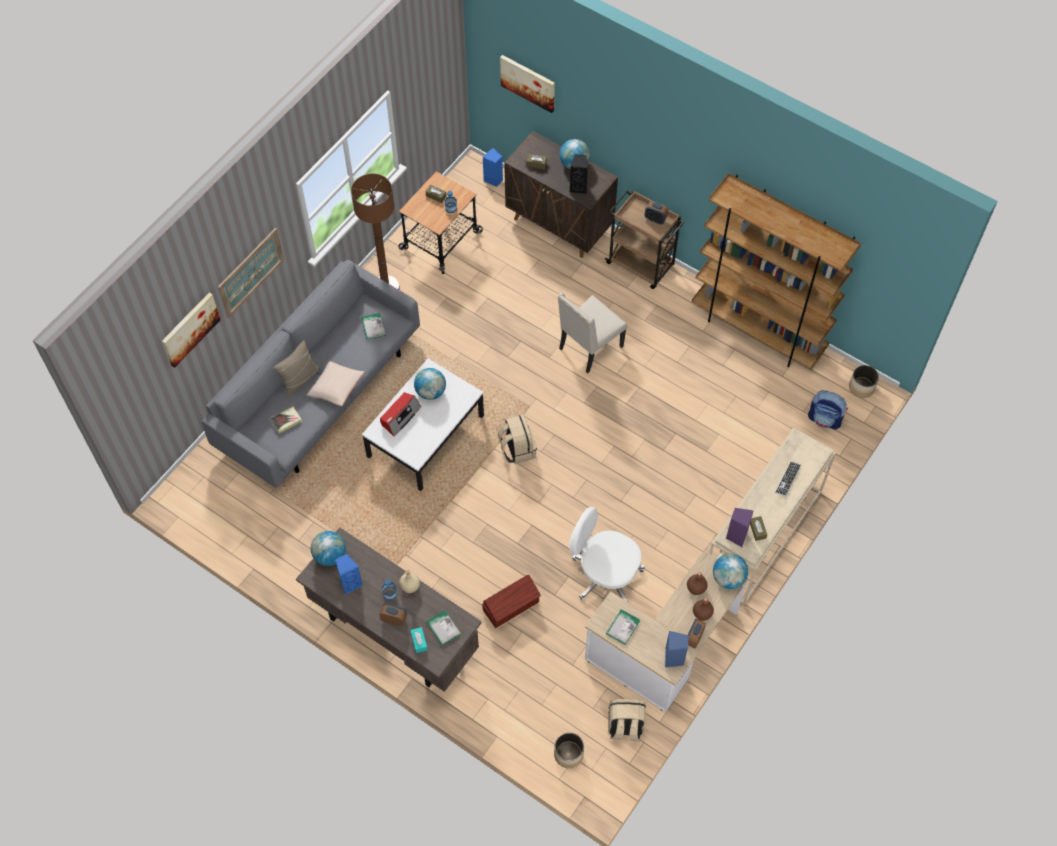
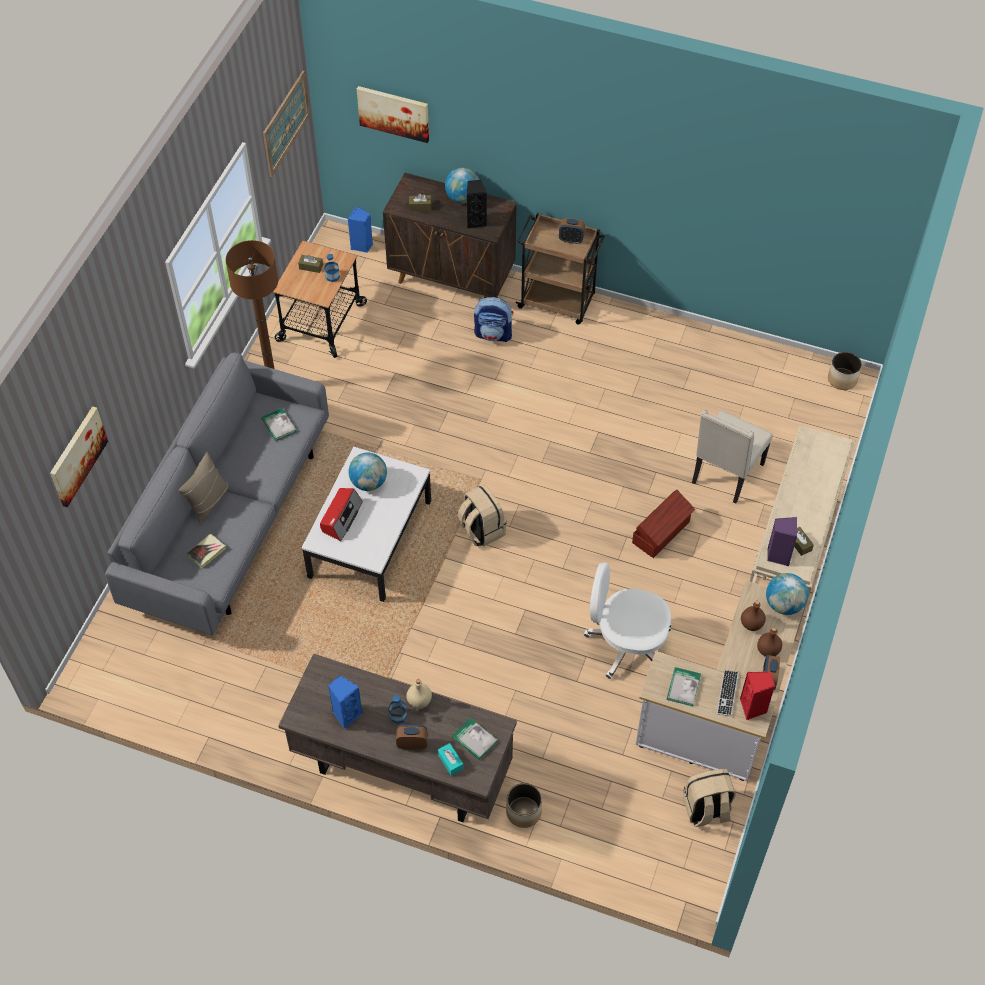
camera: 15 degrees left, 5 degrees down
picture [218,228,284,318] -> picture moved to [263,71,310,177]
beige pillow [307,361,365,406] -> none
globe [311,531,346,566] -> none
brown storage box [482,575,541,628] -> brown storage box moved to [632,490,695,558]
planter [554,732,584,768] -> planter moved to [506,783,542,828]
beige chair [558,293,627,373] -> beige chair moved to [692,410,773,504]
blue speaker [665,631,688,667] -> red speaker [740,672,775,720]
brown bookcase [692,173,861,369] -> none
keyboard [775,461,801,497] -> keyboard moved to [717,670,739,716]
backpack [808,390,848,430] -> backpack moved to [474,297,514,342]

